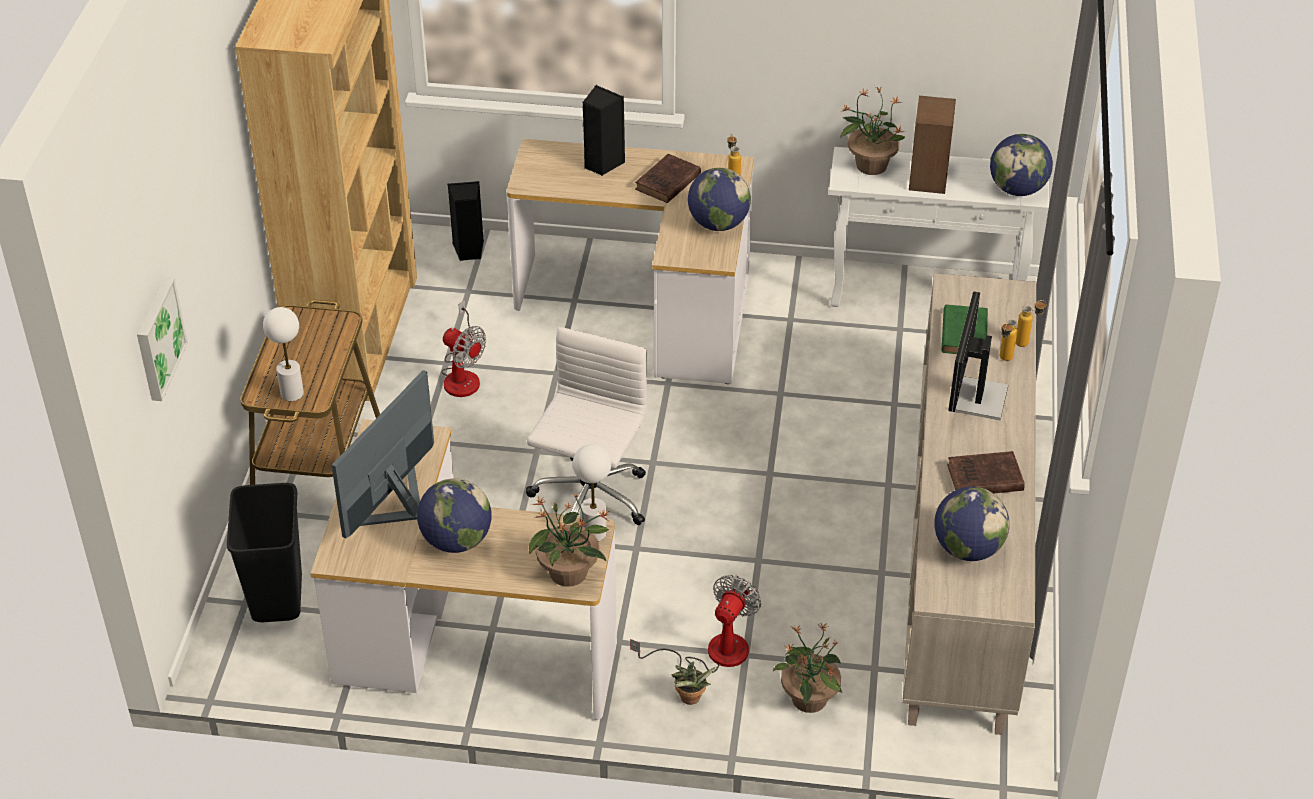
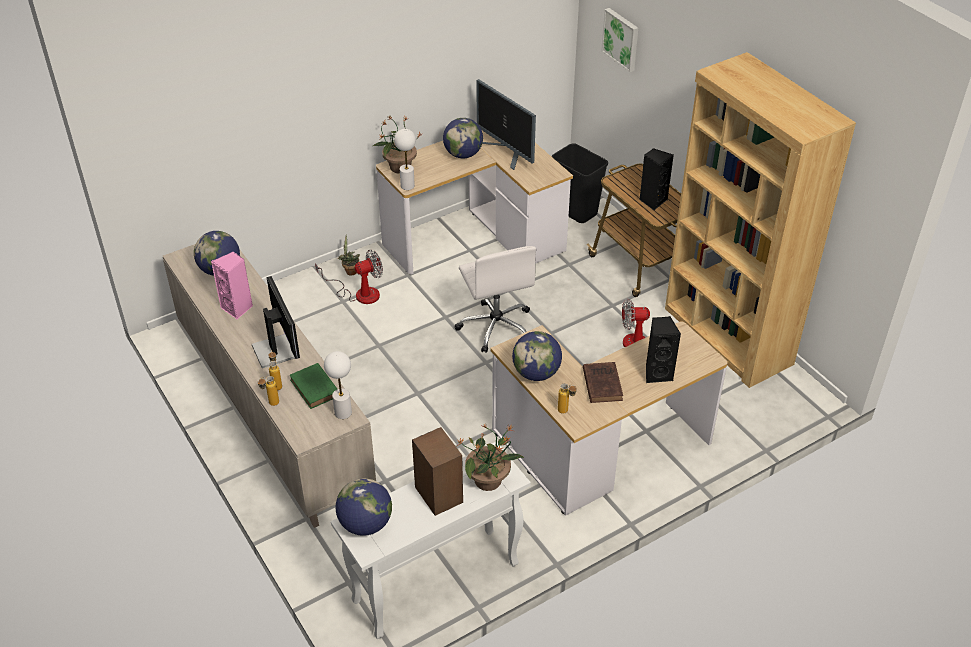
camera: 140 degrees right, 0 degrees up
white table lamp [263,307,304,401] -> white table lamp moved to [324,351,352,419]
monitor [332,370,434,539] -> monitor turned 150 degrees clockwise [476,79,536,170]
black speaker [447,181,484,261] -> black speaker moved to [639,148,674,210]
fan [630,575,761,673] -> fan turned 105 degrees counterclockwise [315,250,383,304]
potted plant [773,622,842,713] -> none
brown book [947,451,1025,494] -> pink speaker [211,251,253,320]

